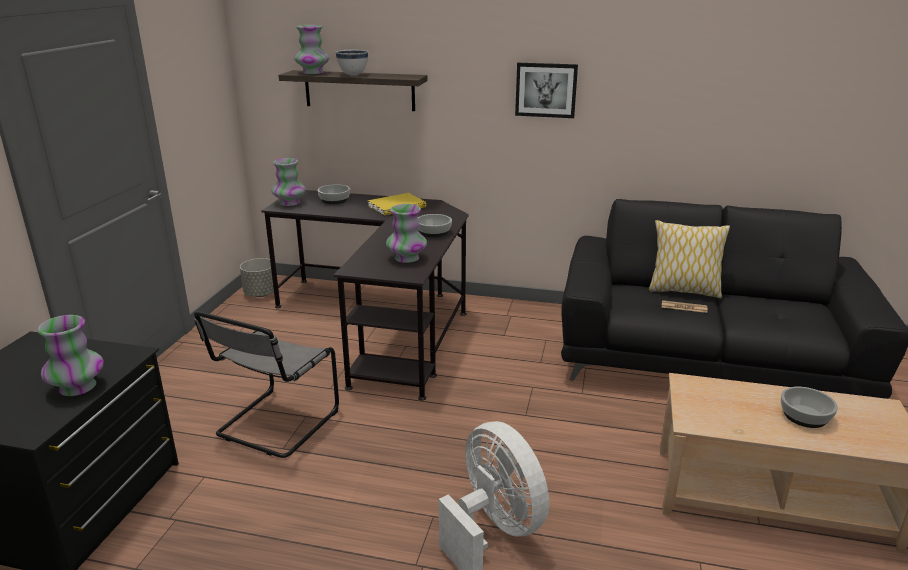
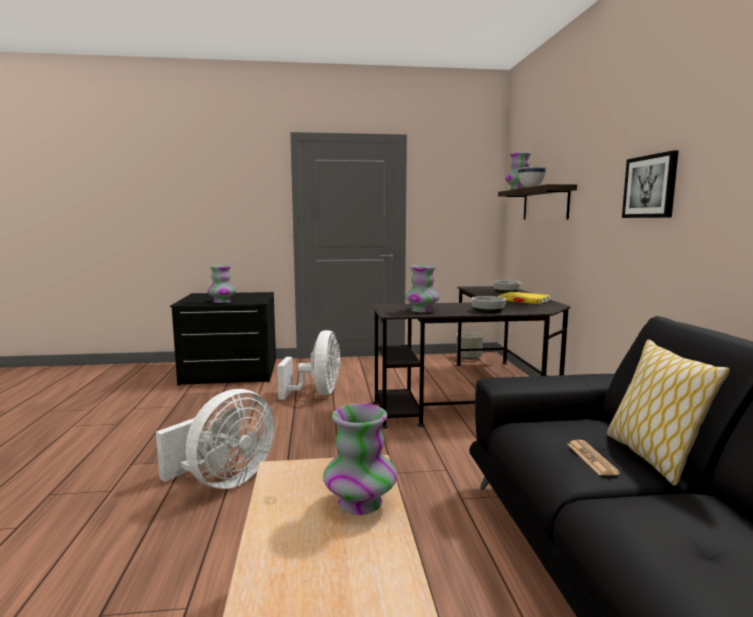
camera: 70 degrees right, 15 degrees down
grey chair [194,311,339,458] -> white fan [277,330,340,400]
vase [271,158,306,206] -> vase moved to [323,404,397,515]
bowl [781,387,838,428] -> none

